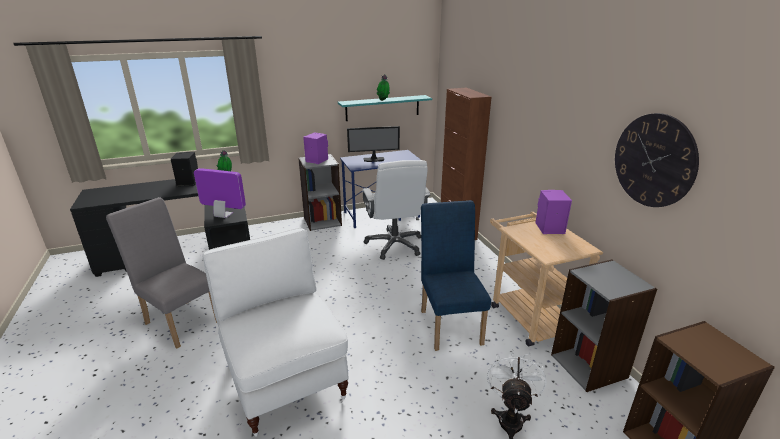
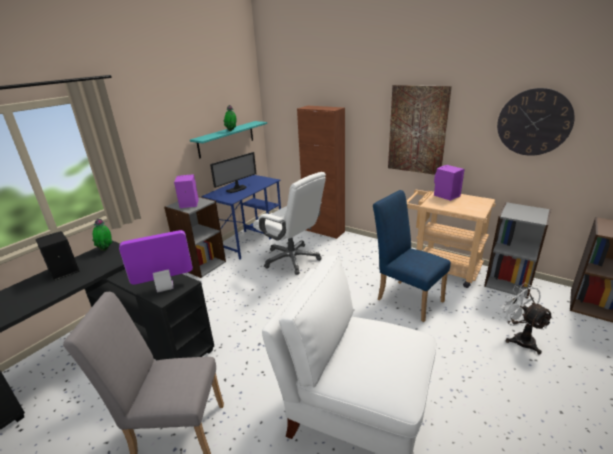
camera: 35 degrees left, 0 degrees up
none -> picture [388,85,452,175]

